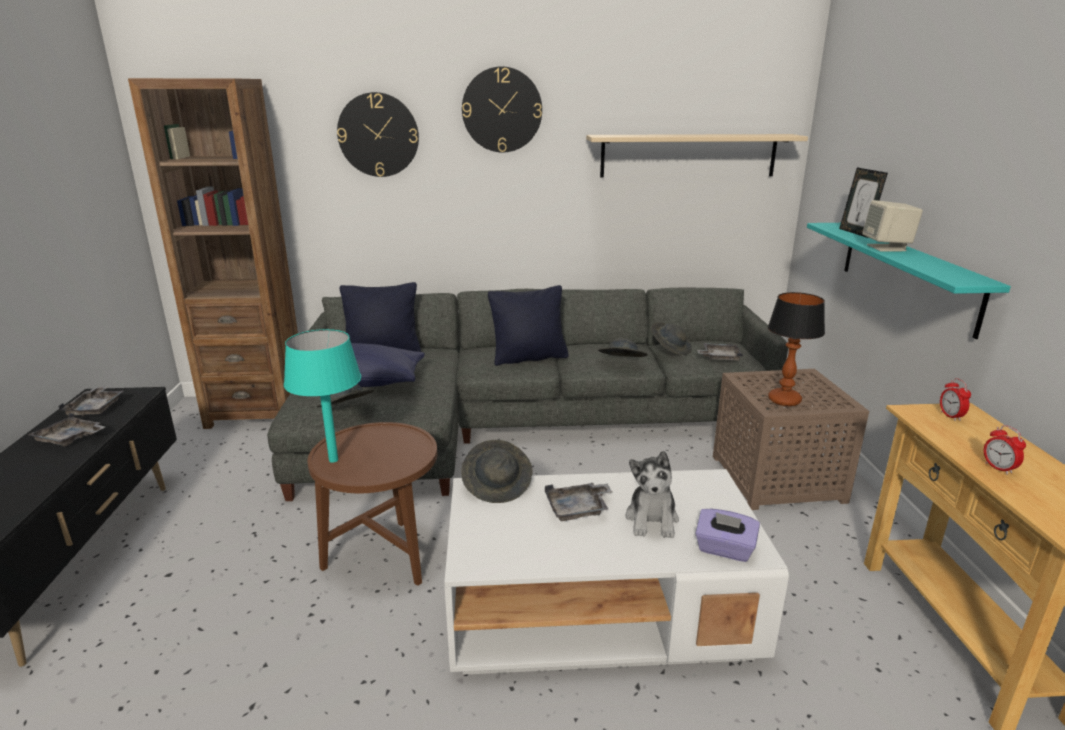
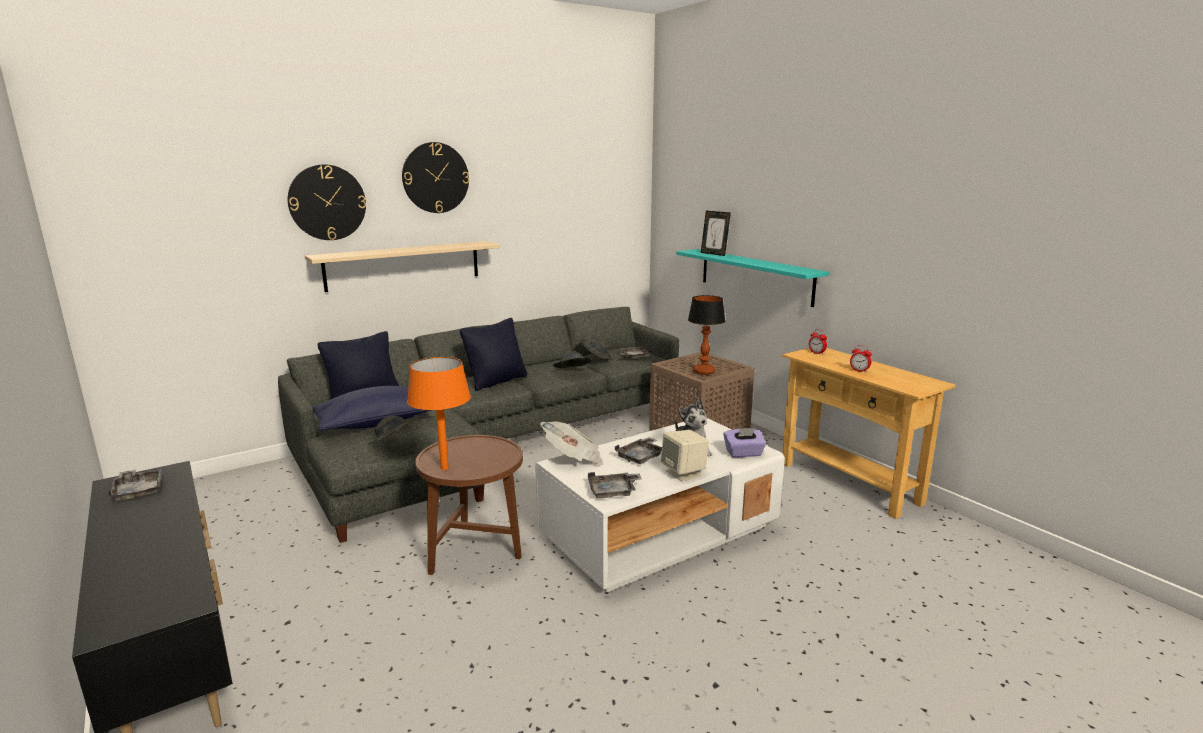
camera: 30 degrees left, 5 degrees down
grey tray [28,413,105,446] -> grey tray moved to [588,472,642,498]
brown bookcase [128,78,298,429] -> none
turquoise table lamp [284,329,361,463] -> orange table lamp [407,357,471,470]
grey hat [461,440,532,503] -> newspaper [540,421,603,465]
beige shelf [586,134,808,178] -> beige shelf moved to [305,241,500,292]
beige speaker [862,200,923,251] -> beige speaker moved to [661,430,709,482]

